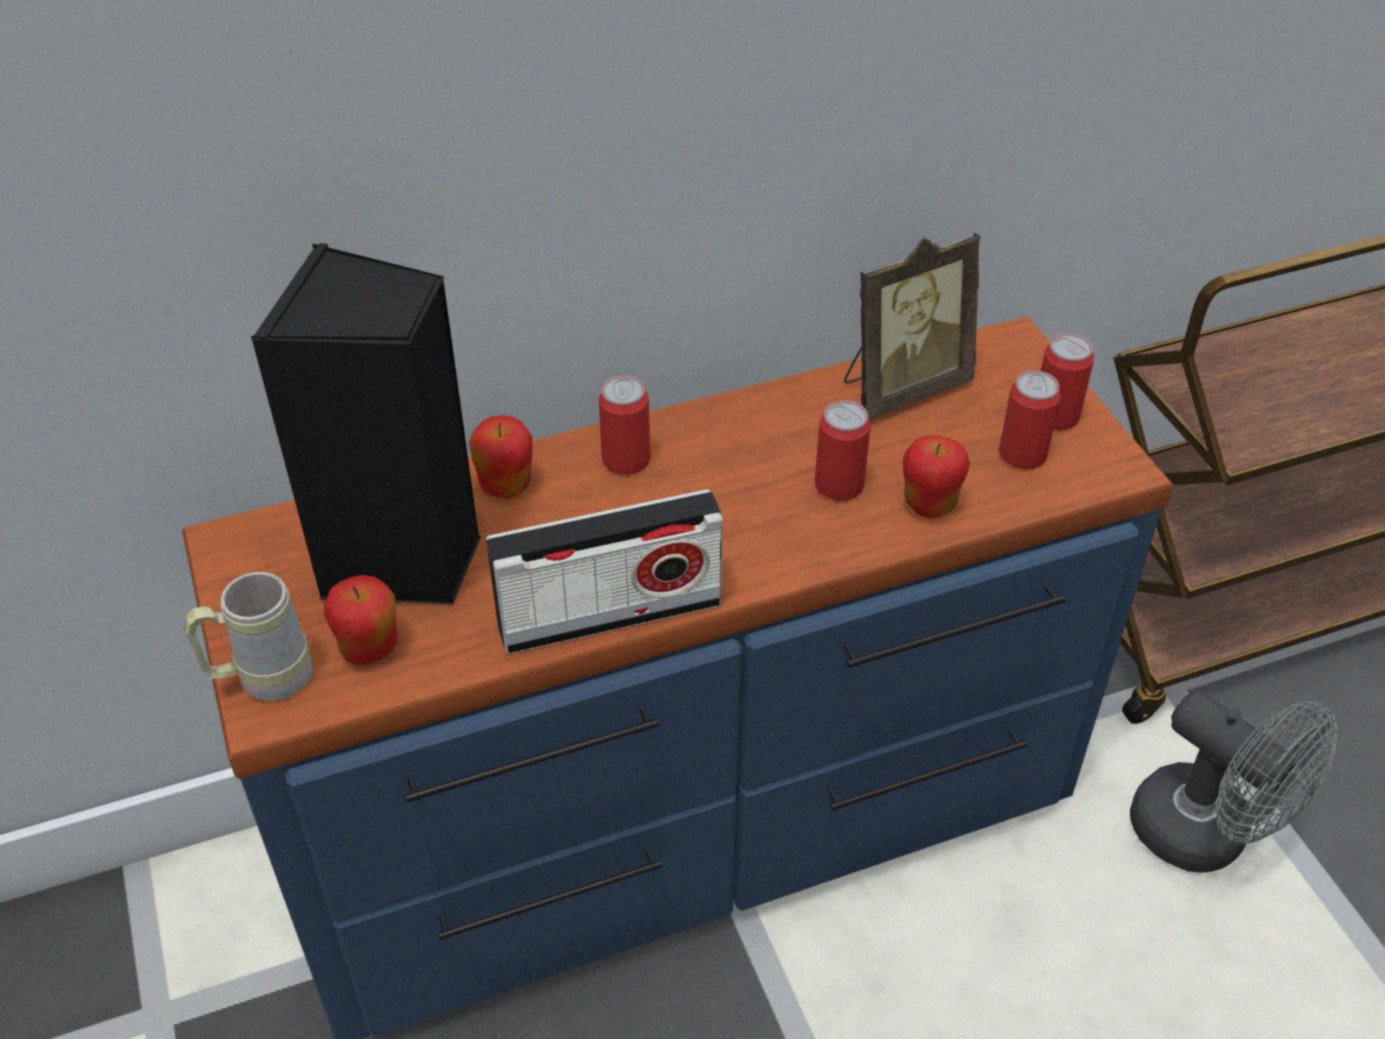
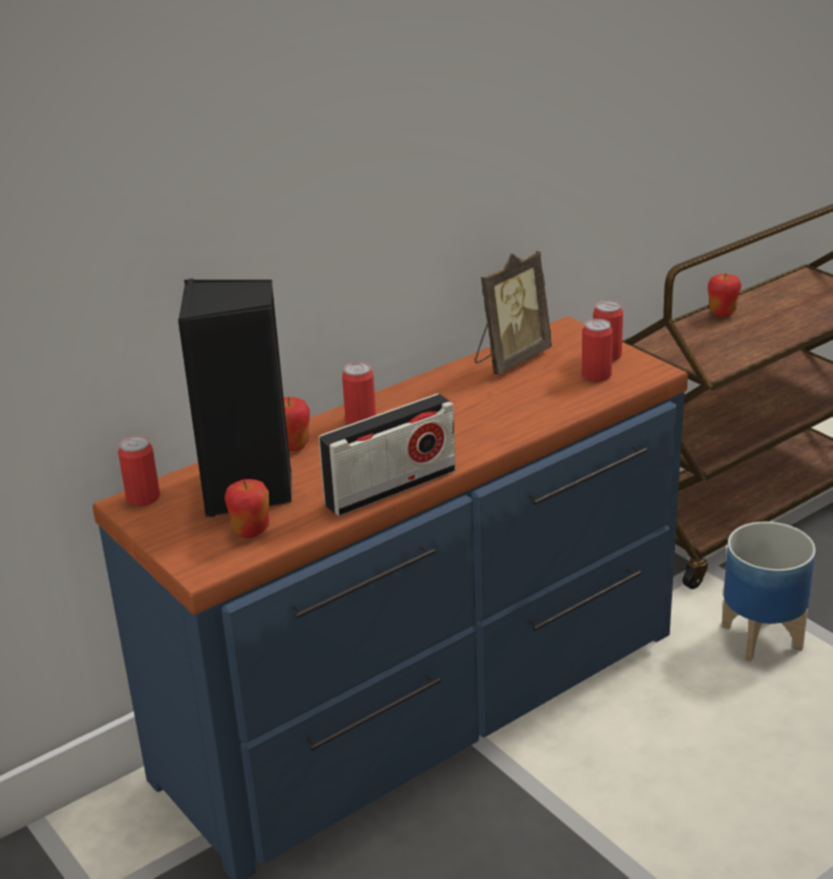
camera: 15 degrees left, 15 degrees down
beige mug [184,572,313,701] -> none
can [815,400,871,500] -> can moved to [118,435,160,506]
apple [903,435,970,518] -> apple moved to [708,273,742,317]
grey fan [1130,691,1338,873] -> planter [722,522,816,662]

